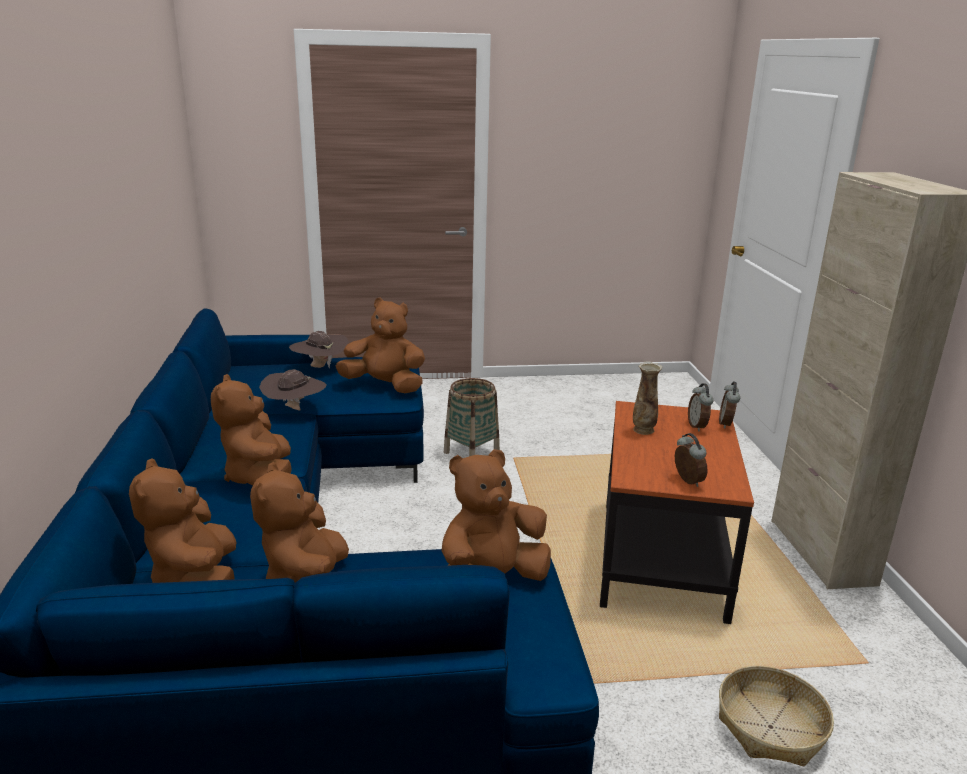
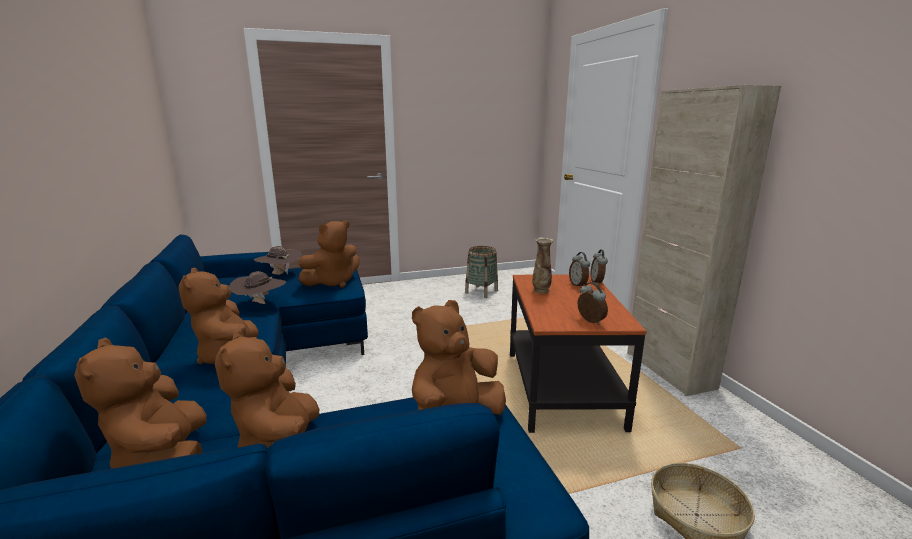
camera: 10 degrees left, 5 degrees down
brown plush toy [336,298,425,393] -> brown plush toy turned 135 degrees clockwise [298,220,360,288]
basket [444,378,500,456] -> basket moved to [465,246,498,298]

